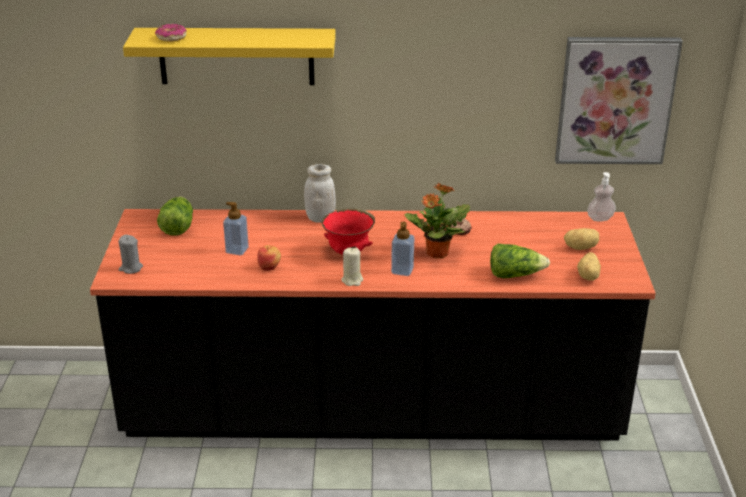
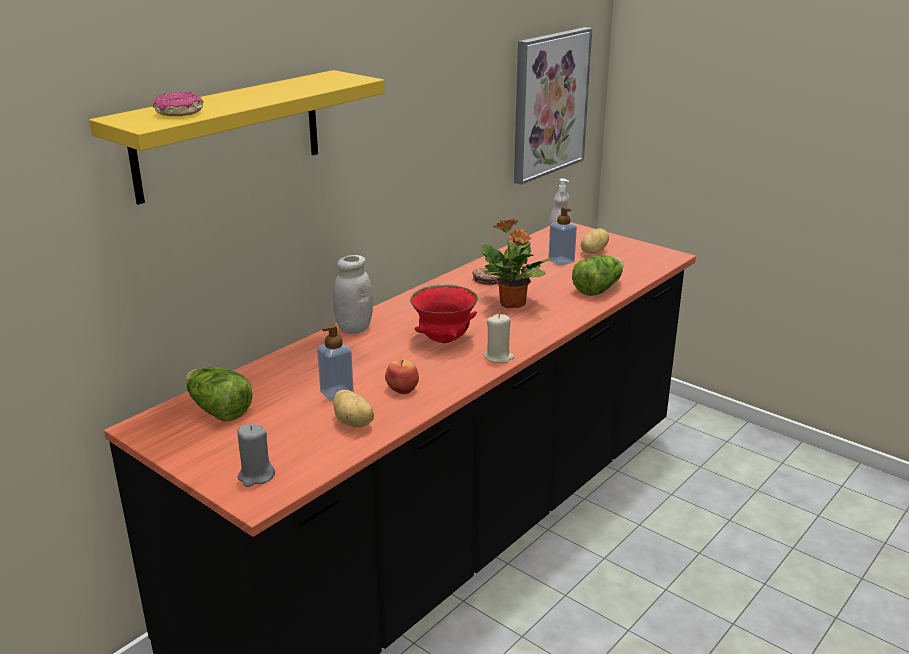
camera: 50 degrees left, 5 degrees down
soap dispenser [391,222,414,276] -> soap dispenser moved to [548,206,577,266]
potato [577,252,601,281] -> potato moved to [333,390,374,428]

